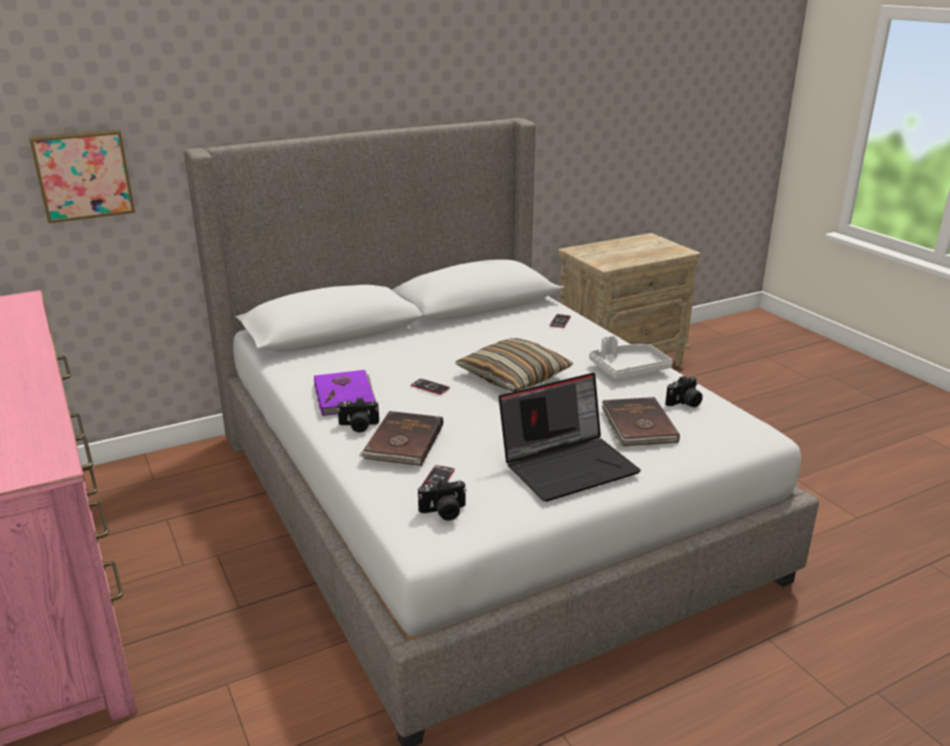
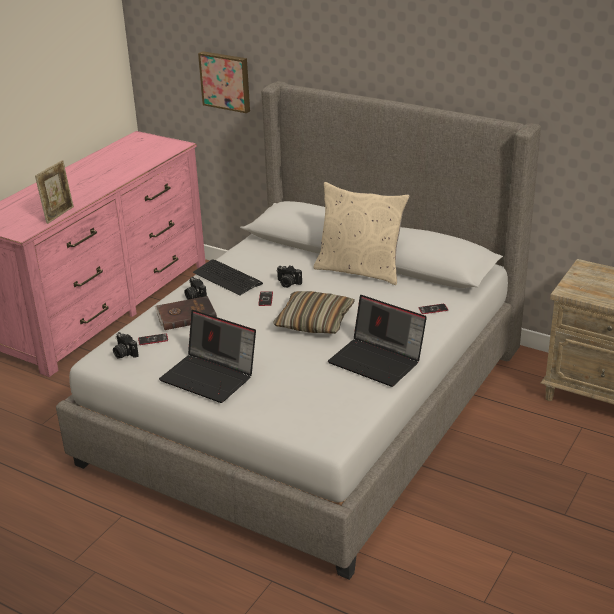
camera: 60 degrees right, 5 degrees up
purple book [314,370,376,416] -> keyboard [193,259,263,296]
grey tray [589,336,673,379] -> laptop [328,295,427,387]
brown book [602,397,680,446] -> none
camera [665,376,703,407] -> camera moved to [276,265,302,288]
none -> picture frame [35,160,74,224]
none -> beige pillow [313,182,409,285]

